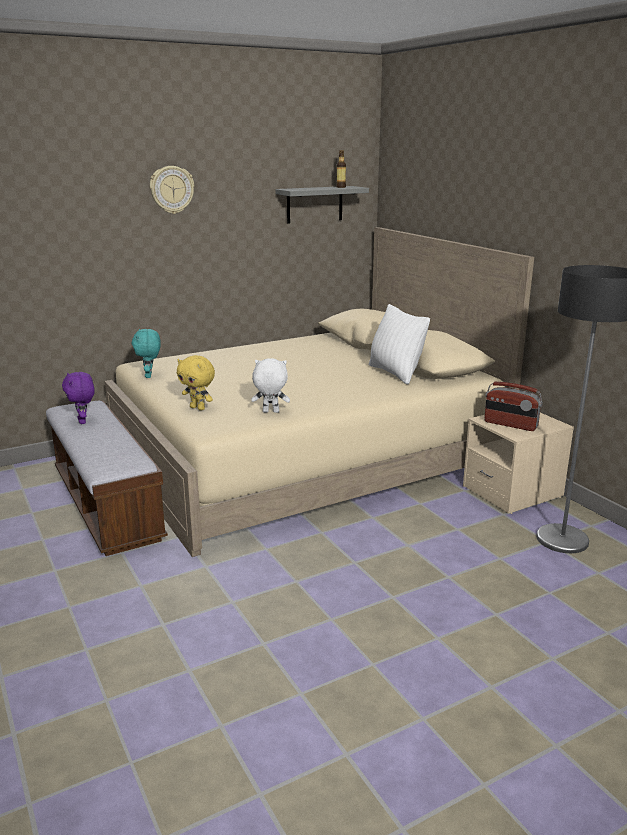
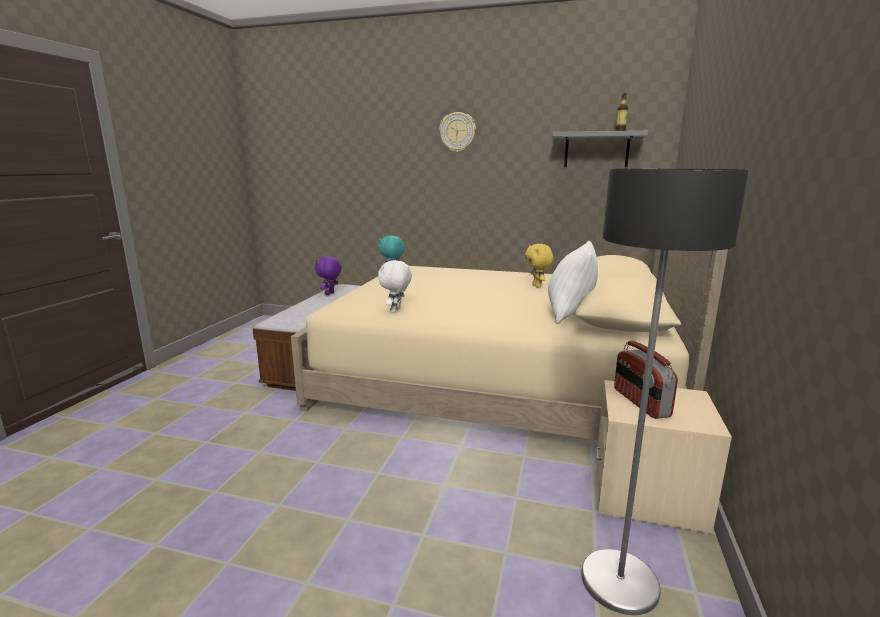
camera: 45 degrees right, 5 degrees down
yellow plush toy [177,355,215,411] -> yellow plush toy moved to [525,244,553,288]
white plush toy [251,359,290,413] -> white plush toy turned 120 degrees counterclockwise [378,260,412,313]

